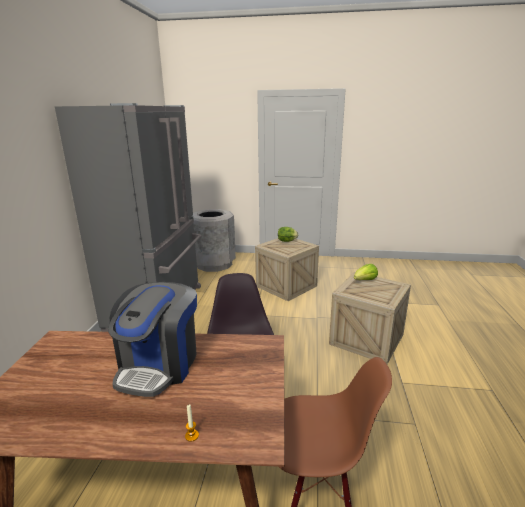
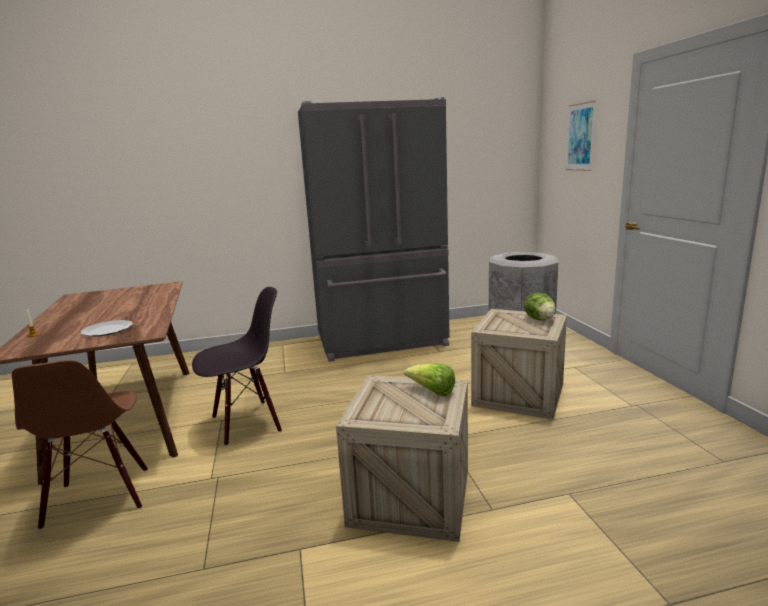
camera: 70 degrees right, 5 degrees down
coffee machine [108,282,197,397] -> none
none -> plate [80,320,133,336]
none -> picture [566,101,596,171]

